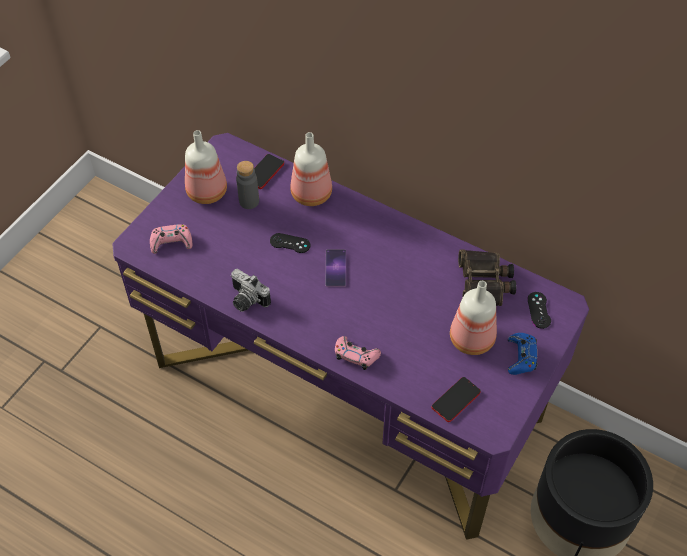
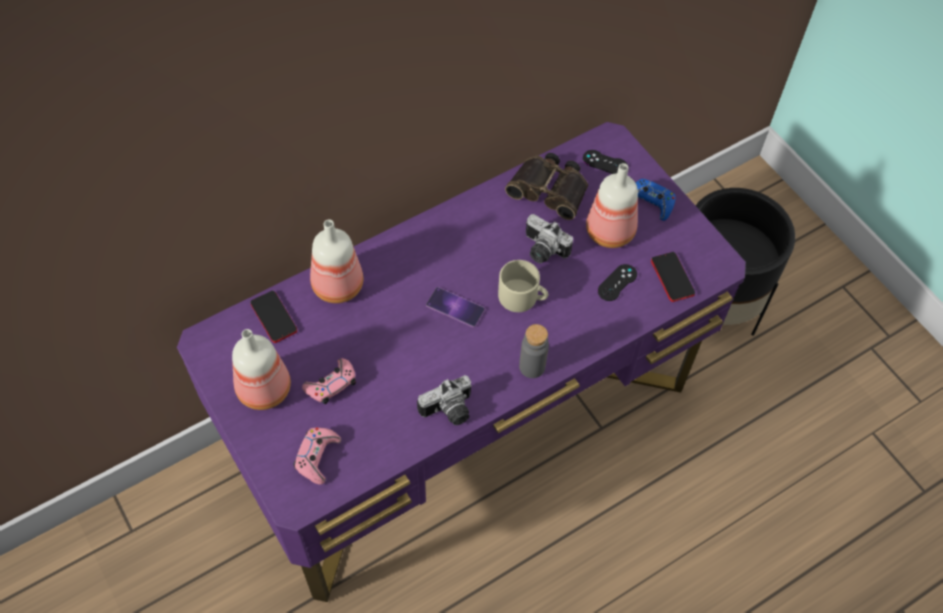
camera: 65 degrees left, 5 degrees up
grey bottle [236,161,259,209] -> grey bottle moved to [519,324,549,378]
black game controller [270,233,311,253] -> black game controller moved to [598,264,637,301]
pink game controller [335,336,381,370] -> pink game controller moved to [302,358,356,404]
none -> beige mug [498,260,548,312]
none -> camera [526,214,573,263]

